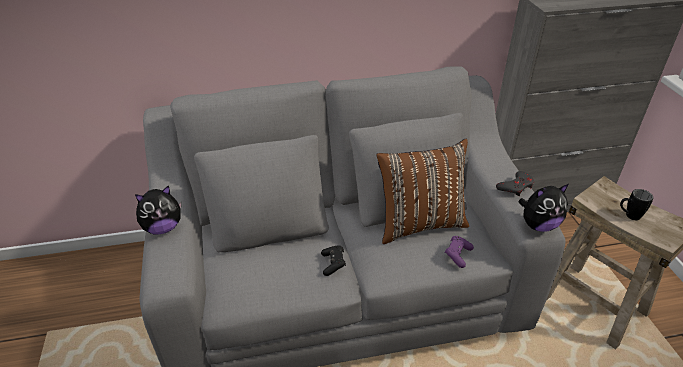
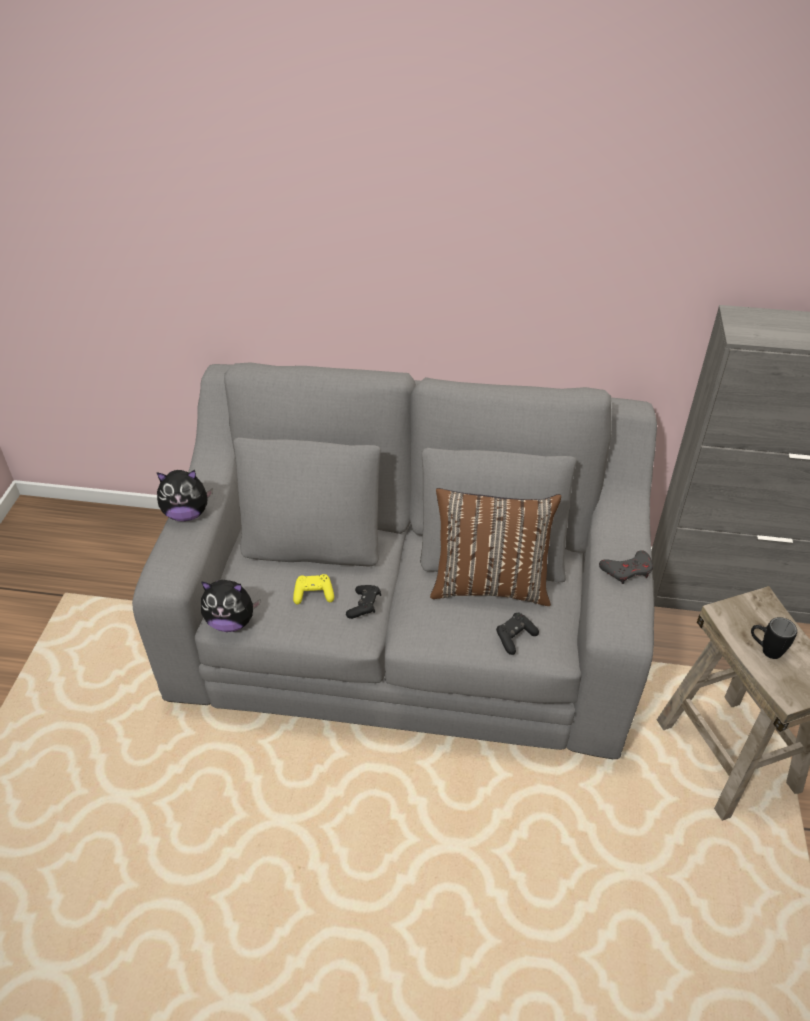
camera: 20 degrees right, 5 degrees up
purple game controller [445,236,474,268] -> black game controller [496,613,539,655]
plush toy [518,184,568,232] -> plush toy moved to [201,580,261,632]
none -> yellow game controller [293,574,334,604]

